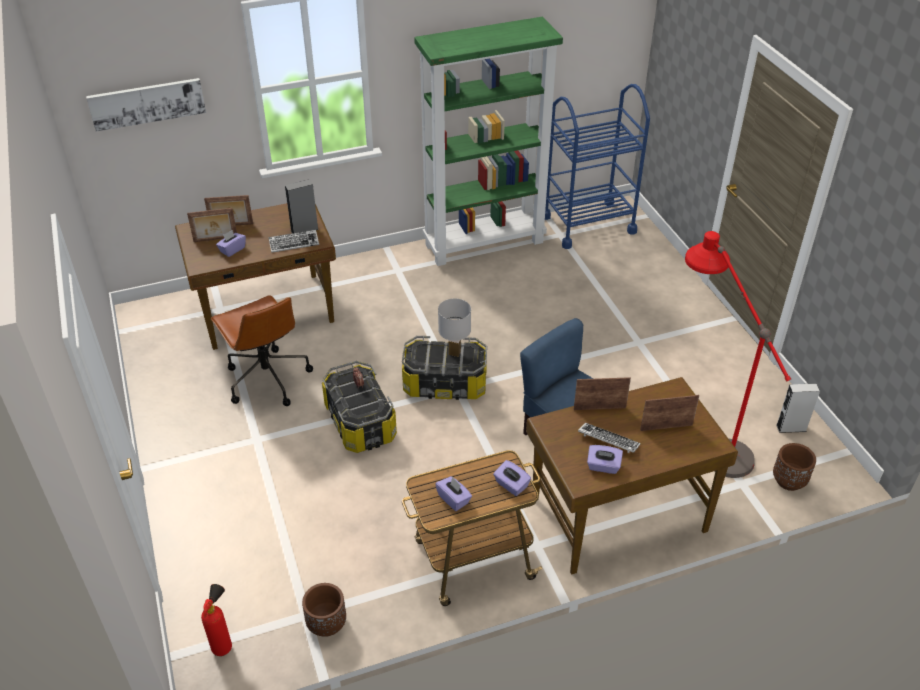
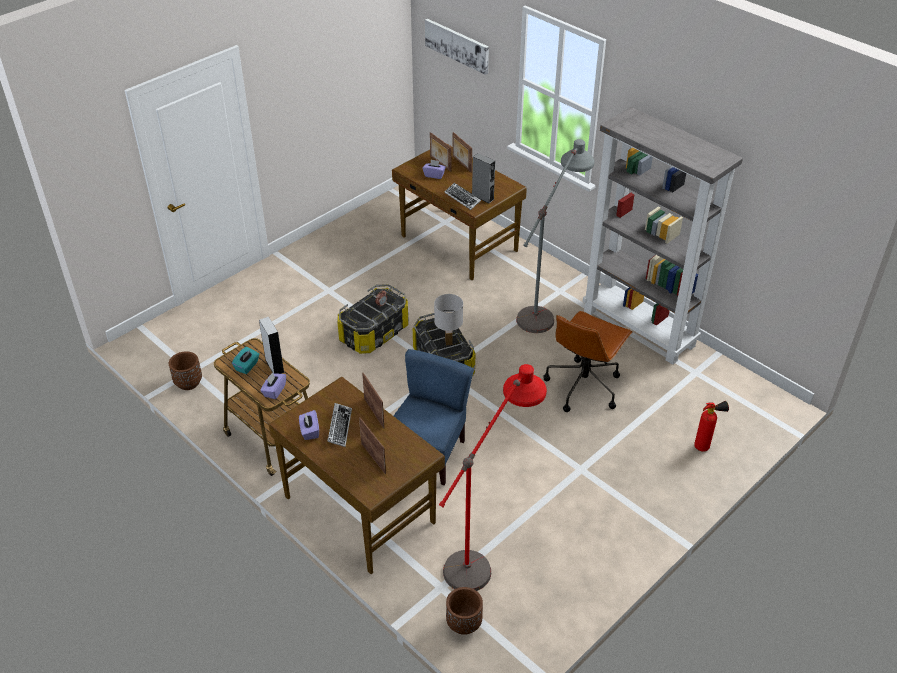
camera: 65 degrees right, 0 degrees up
fire extinguisher [201,584,232,656] -> fire extinguisher moved to [694,401,729,452]
brown office chair [211,295,313,406] -> brown office chair moved to [544,311,632,412]
green bookcase [414,17,563,266] -> grey bookcase [583,107,743,365]
purple tissue box [435,476,472,511] -> turquoise tissue box [232,347,259,374]
blue cart [545,84,650,249] -> none
grey speaker [776,383,820,433] -> grey speaker moved to [259,317,284,374]
none -> grey floor lamp [516,139,594,333]

